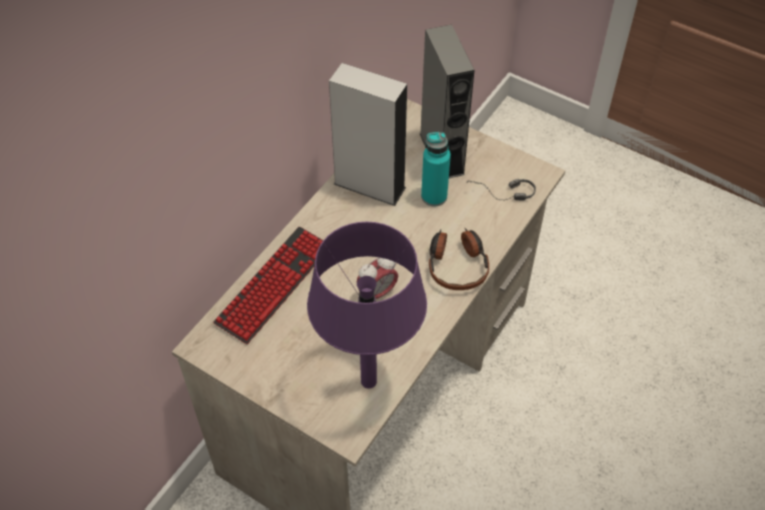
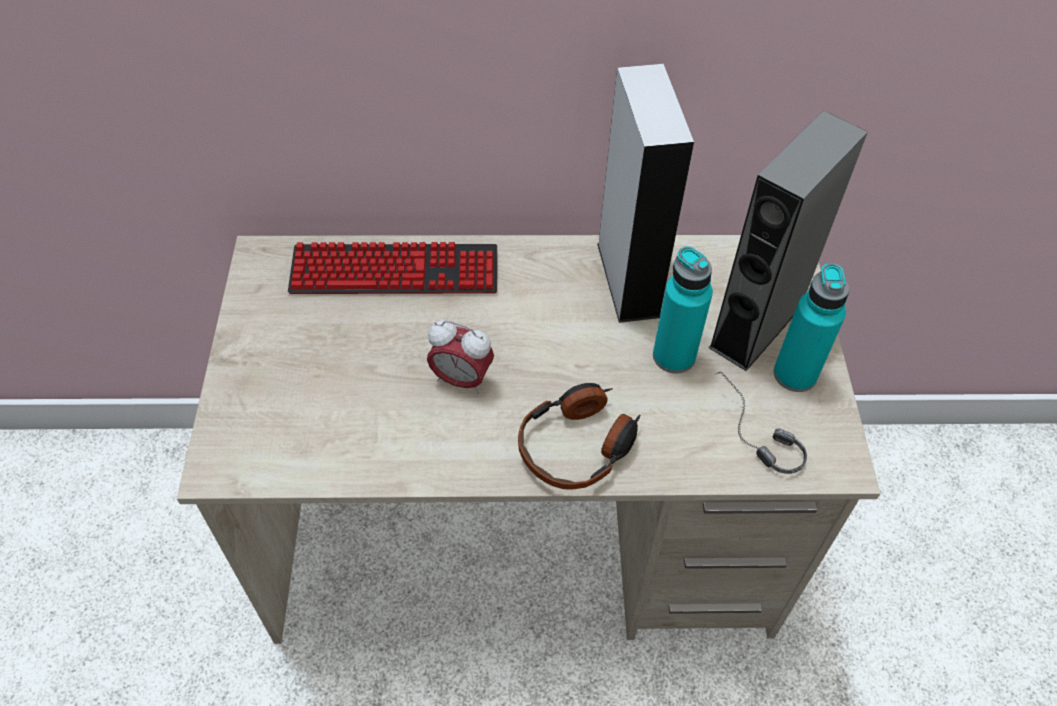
camera: 55 degrees right, 0 degrees up
purple table lamp [307,221,427,389] -> none
none -> turquoise bottle [773,263,850,392]

